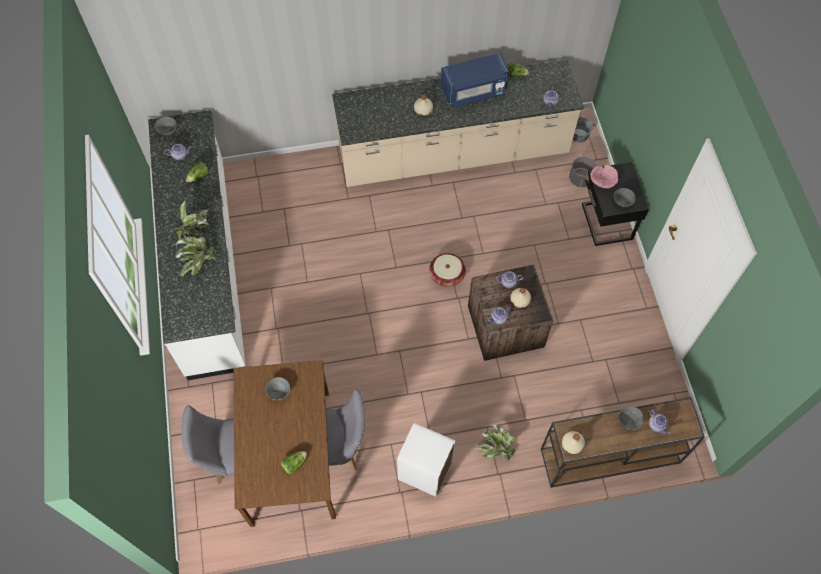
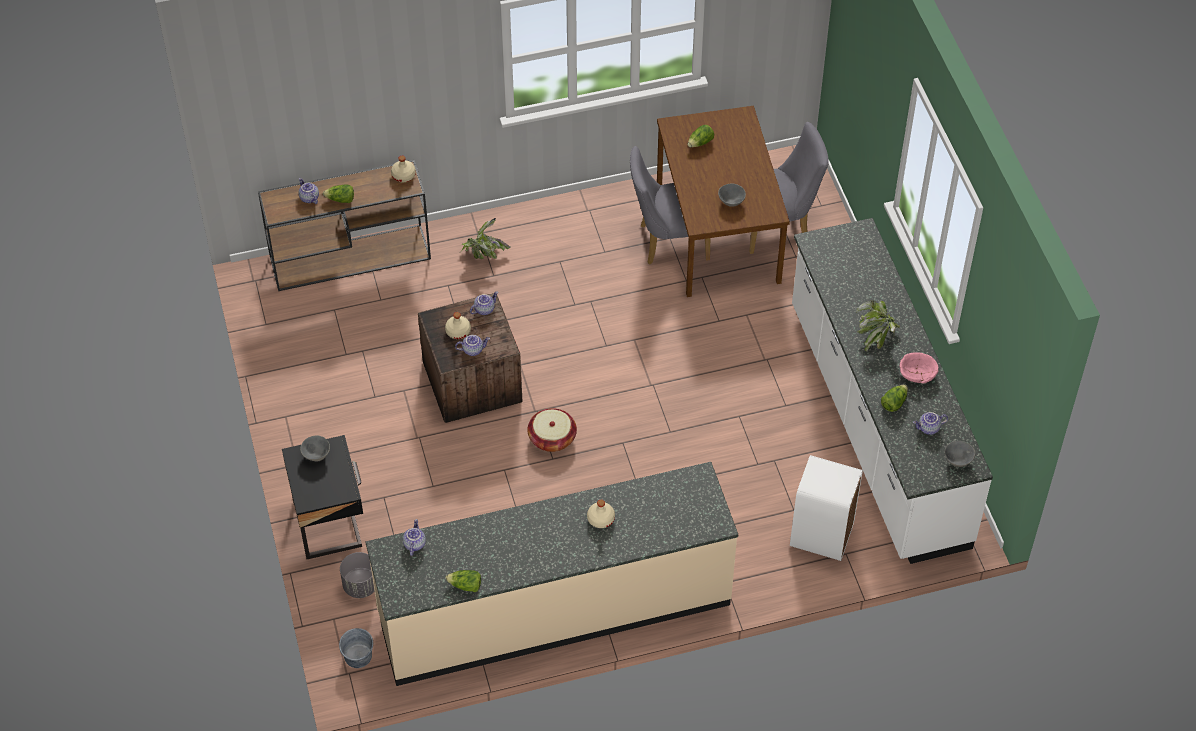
camera: 175 degrees right, 10 degrees down
potted plant [175,236,216,276] -> none
white trash can [397,423,455,497] -> white trash can moved to [790,455,863,561]
blue microwave [441,53,509,107] -> none
pink bowl [590,165,618,188] -> pink bowl moved to [900,352,938,384]
grey bowl [618,406,644,430] -> lettuce [323,185,354,203]

